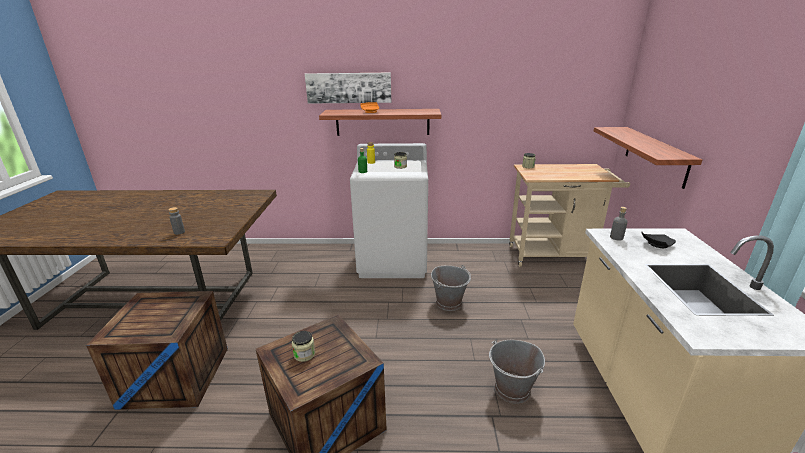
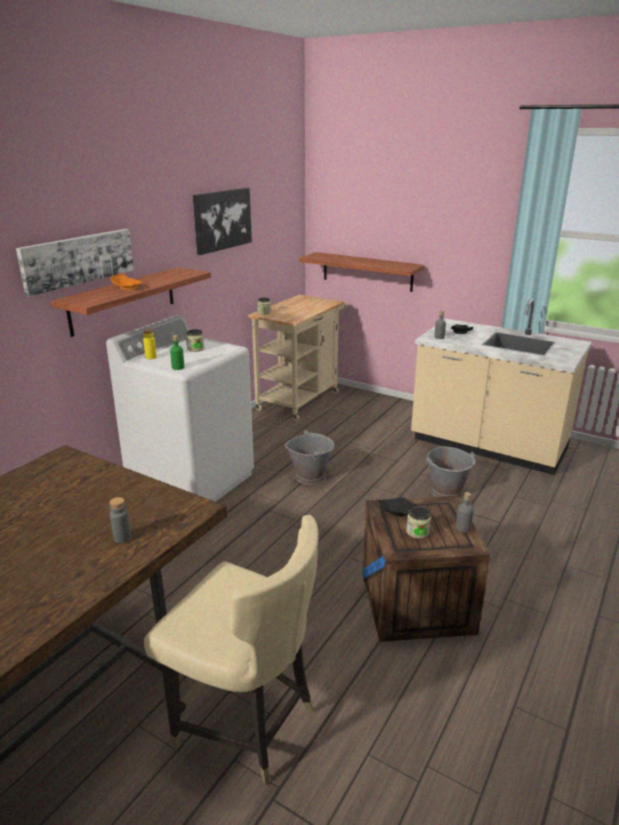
camera: 60 degrees left, 0 degrees up
crate [86,291,228,410] -> beige chair [144,515,319,786]
none -> picture [193,188,252,255]
none -> black plate [379,497,414,517]
none -> grey bottle [456,492,474,532]

